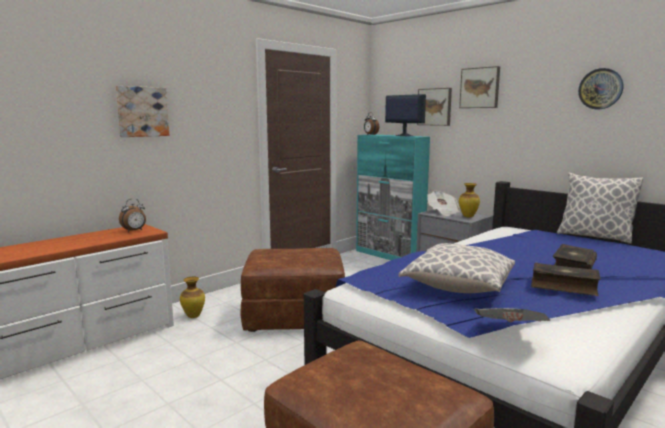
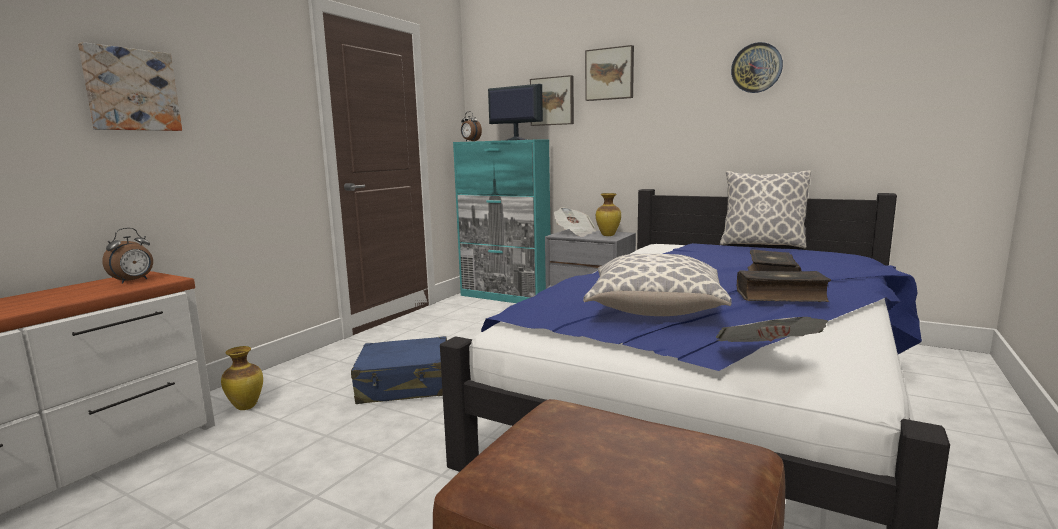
camera: 15 degrees left, 0 degrees up
brown ottoman [240,248,345,332] -> blue suitcase [351,336,447,404]

